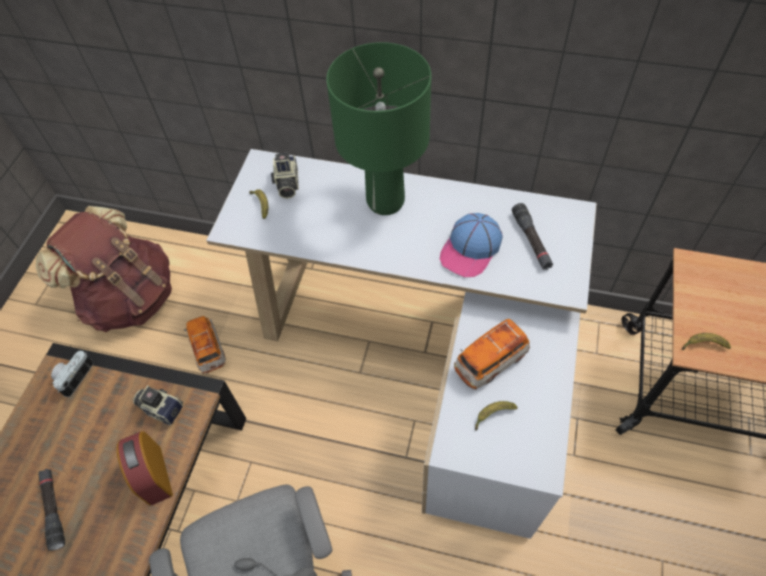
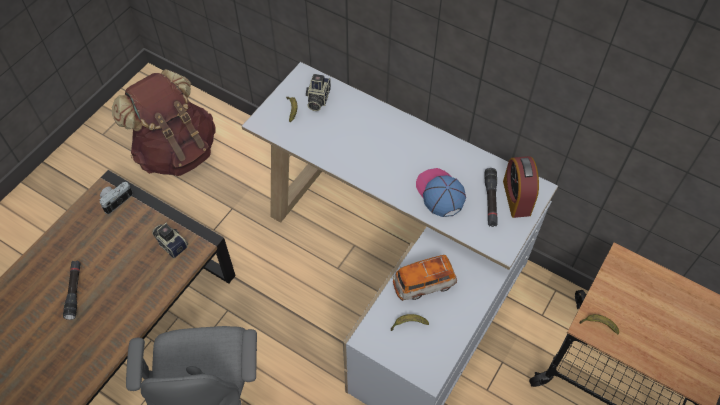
camera: 15 degrees right, 0 degrees up
alarm clock [117,431,173,506] -> alarm clock moved to [503,156,539,218]
toy car [184,316,226,374] -> none
green table lamp [326,42,431,215] -> none
cap [440,213,503,277] -> cap turned 105 degrees clockwise [416,168,466,217]

